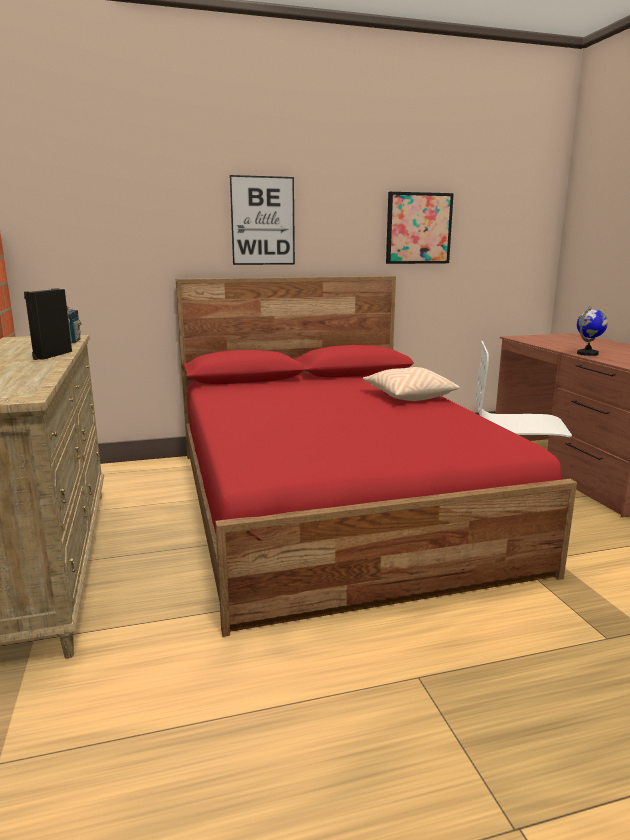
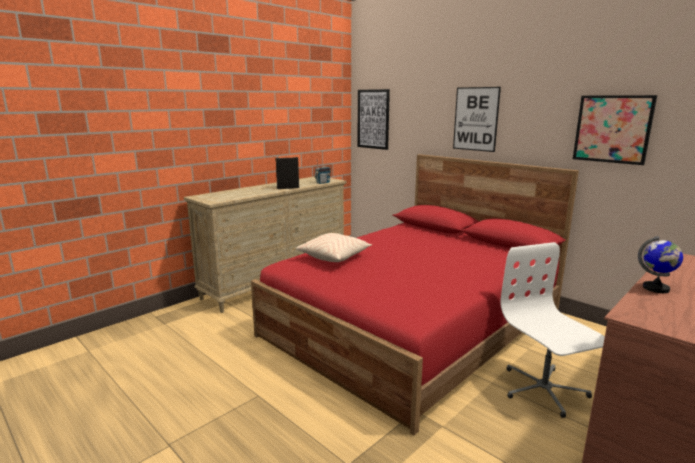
camera: 60 degrees right, 0 degrees up
beige pillow [362,367,460,401] -> beige pillow moved to [296,233,372,262]
none -> picture [357,89,390,150]

